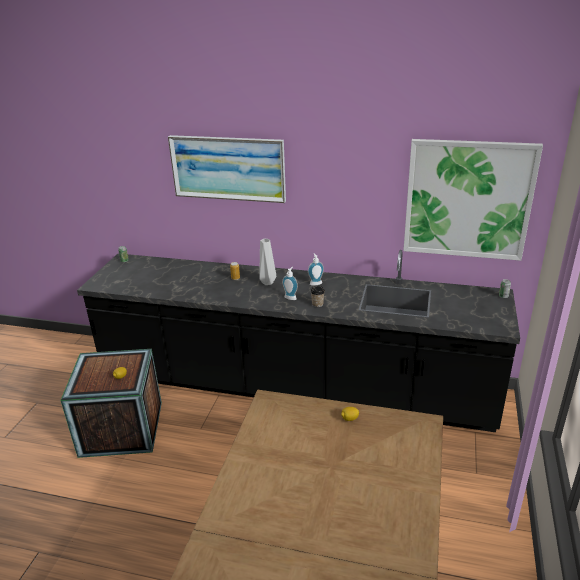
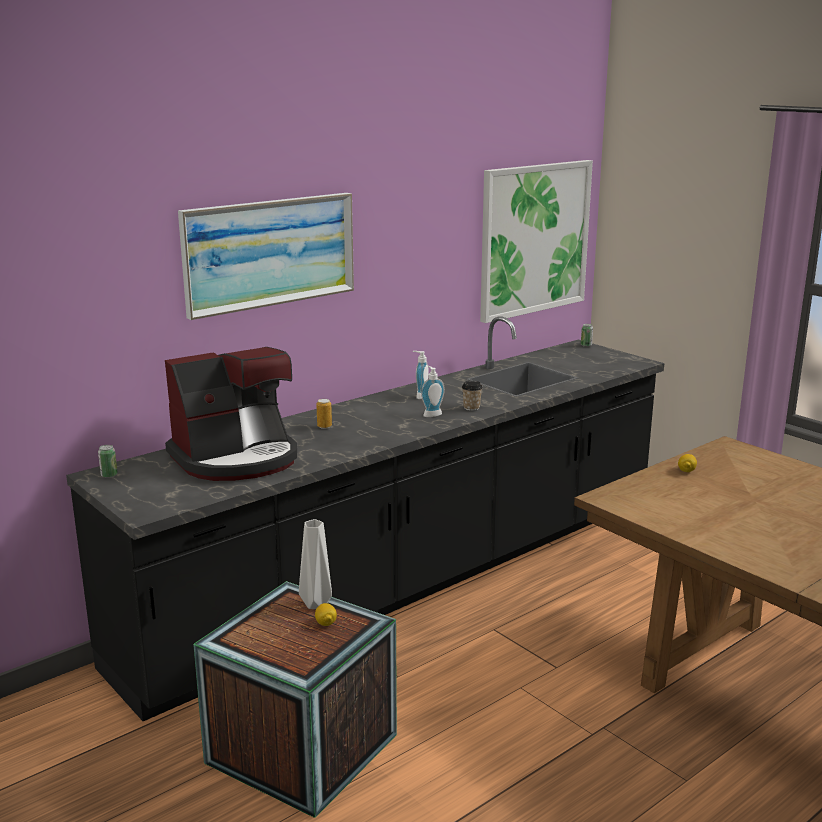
camera: 55 degrees left, 10 degrees down
grey vase [259,239,276,285] -> grey vase moved to [299,519,332,609]
none -> coffee machine [165,347,297,481]

